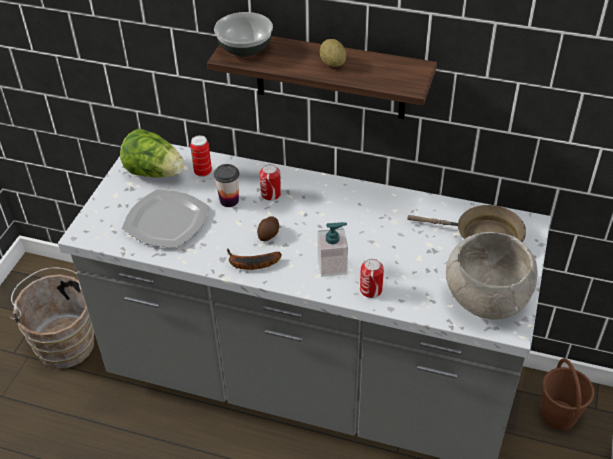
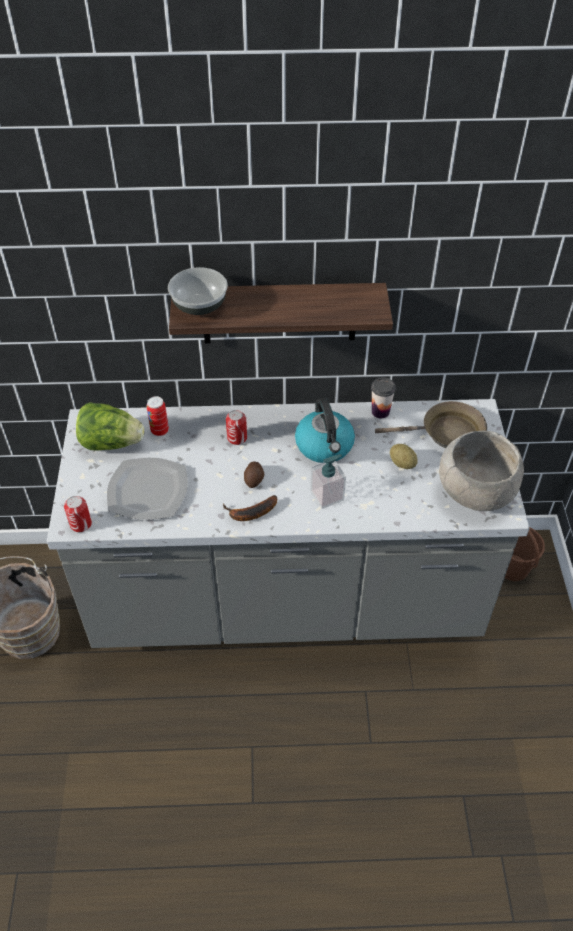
camera: 20 degrees left, 5 degrees up
cup [214,164,239,207] -> cup moved to [371,377,396,418]
potato [320,39,346,67] -> potato moved to [390,444,418,469]
can [360,259,384,298] -> can moved to [64,496,92,532]
none -> kettle [295,398,355,463]

